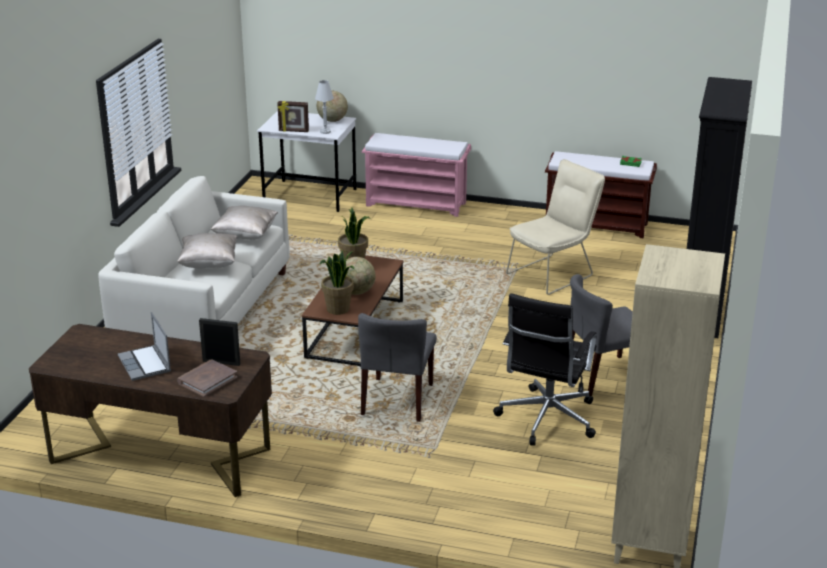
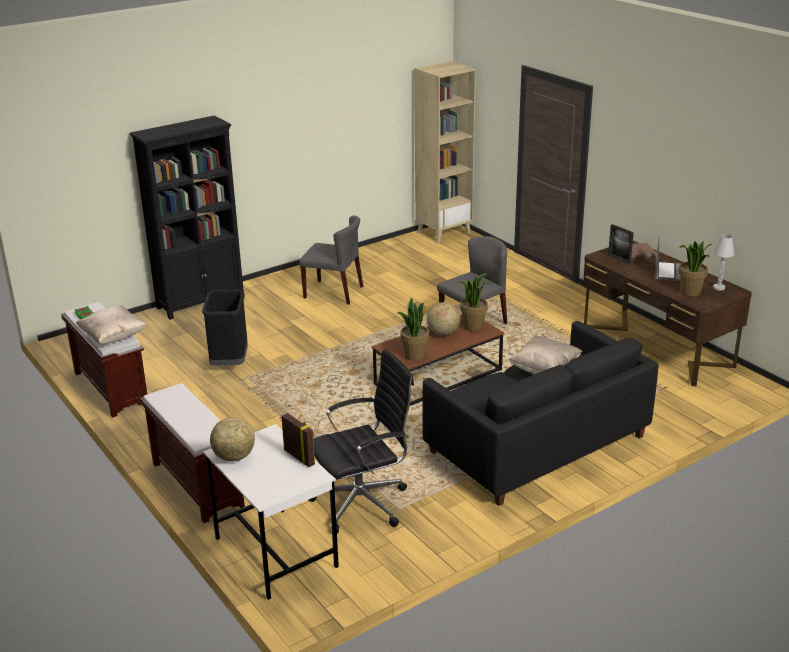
camera: 140 degrees left, 0 degrees up
white sofa [98,176,290,342] -> black sofa [422,321,658,506]
beige pillow [211,206,278,240] -> beige pillow moved to [76,305,146,345]
white table lamp [315,80,334,134] -> white table lamp moved to [713,234,735,291]
pink bench [362,133,471,217] -> brown bench [140,383,245,523]
black office chair [493,293,597,446] -> black office chair moved to [308,349,414,534]
beige chair [506,159,605,295] -> black trash can [202,290,248,366]
none -> potted plant [679,241,713,296]

